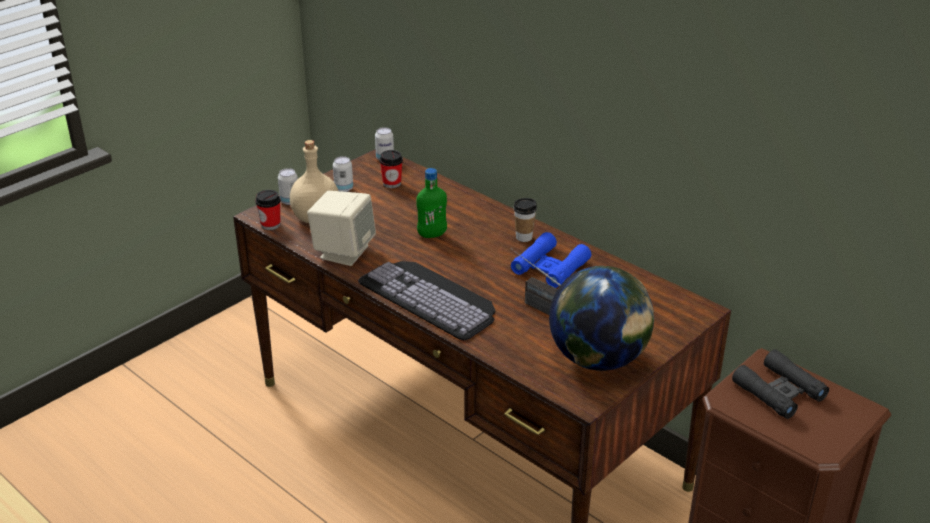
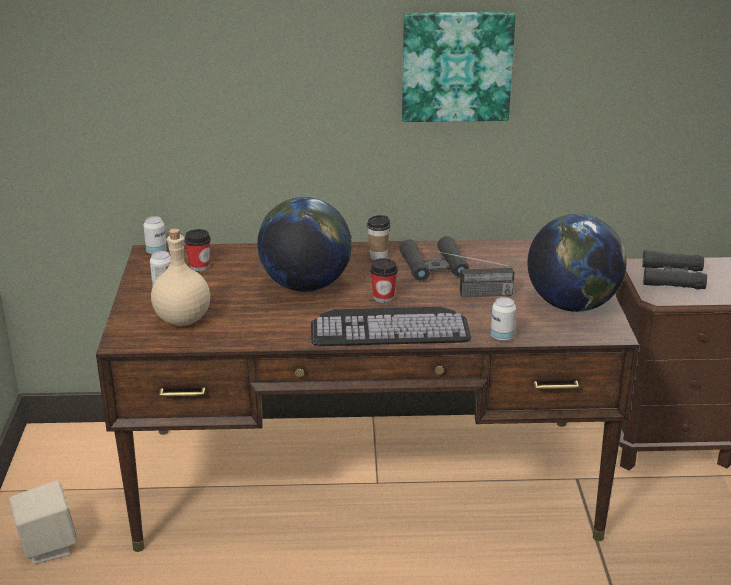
camera: 45 degrees left, 5 degrees down
cup [255,190,281,230] -> cup moved to [370,258,398,303]
can [278,168,298,205] -> can moved to [491,297,516,341]
beige speaker [307,191,376,266] -> beige speaker moved to [9,480,77,564]
green bottle [416,168,447,238] -> globe [257,197,352,292]
blue binoculars [511,232,591,288] -> black binoculars [400,236,469,282]
none -> picture [402,12,516,122]

